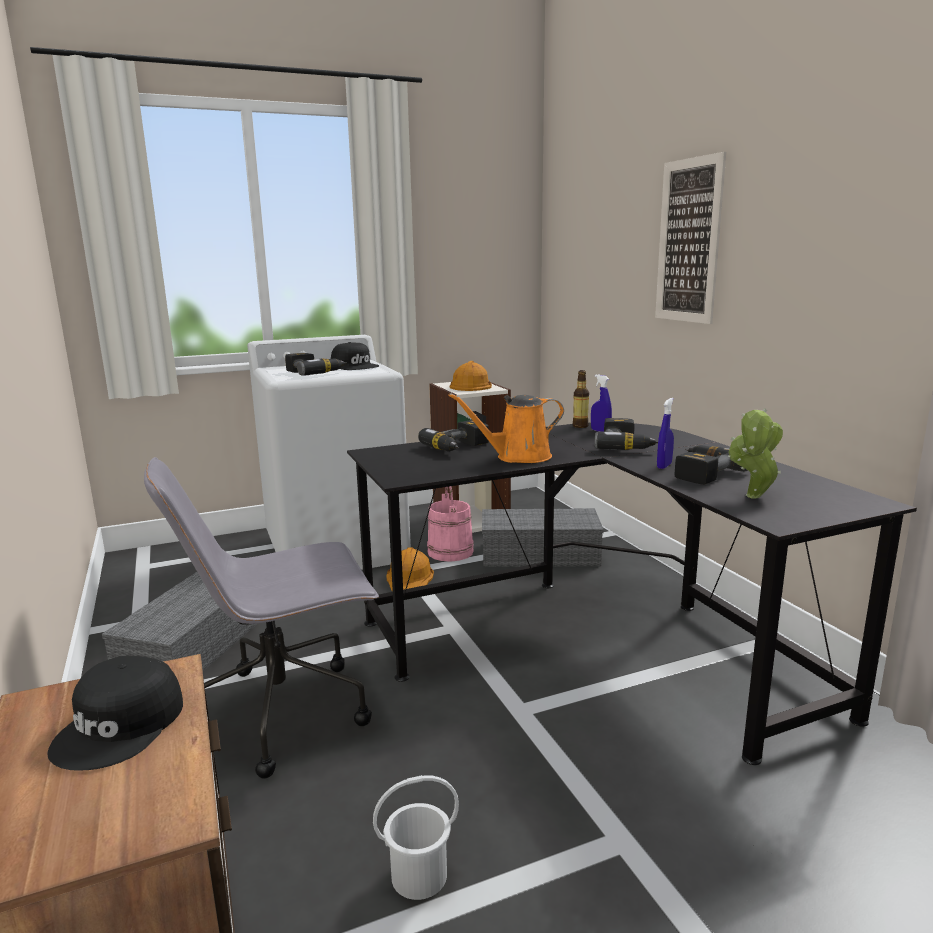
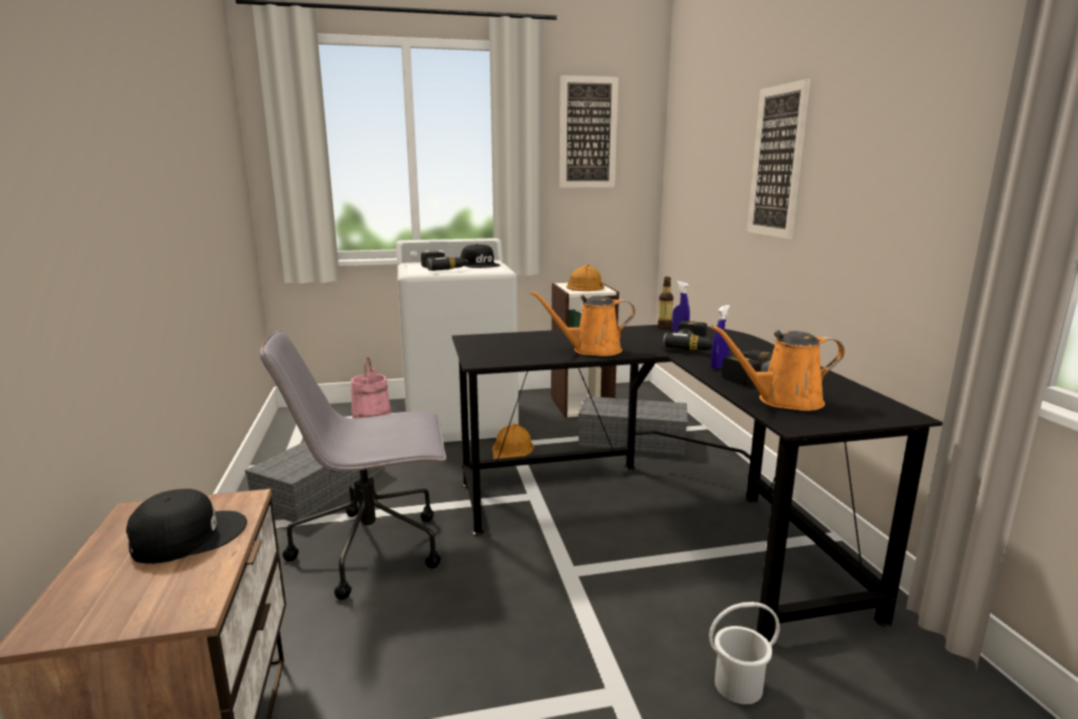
camera: 10 degrees right, 0 degrees up
black cap [47,656,183,771] -> black cap turned 150 degrees counterclockwise [126,489,247,564]
white bucket [373,775,459,900] -> white bucket moved to [709,602,780,704]
power drill [418,420,489,452] -> none
pink bucket [427,486,474,562] -> pink bucket moved to [351,357,391,418]
potted plant [728,408,783,498] -> orange watering can [711,325,845,411]
none -> picture [560,75,619,188]

